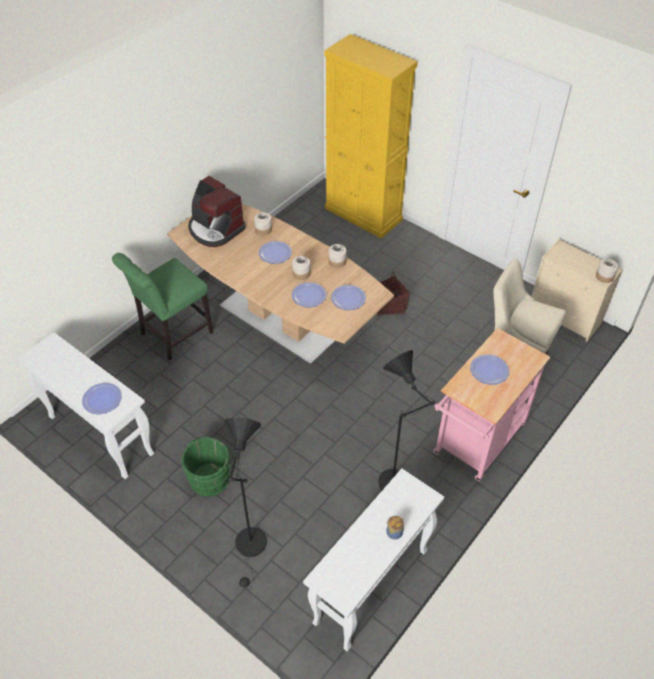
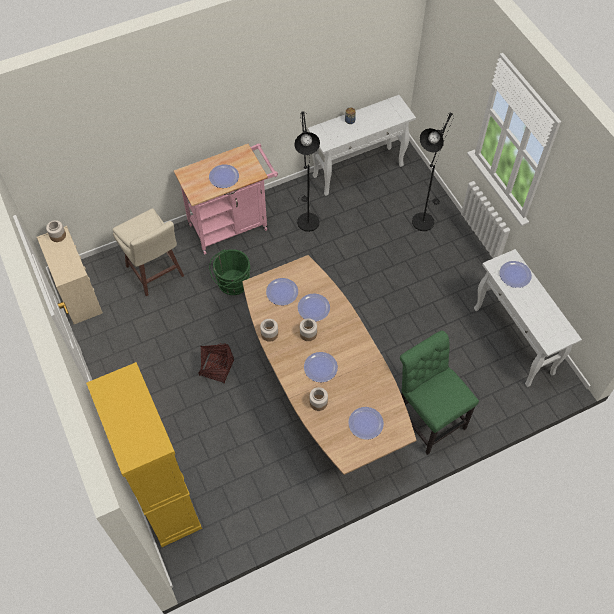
camera: 155 degrees left, 10 degrees up
green chair [112,253,213,361] -> green chair turned 105 degrees counterclockwise [400,331,479,455]
green bucket [182,437,235,497] -> green bucket moved to [209,249,251,295]
coffee machine [188,176,246,247] -> plate [348,407,384,440]

